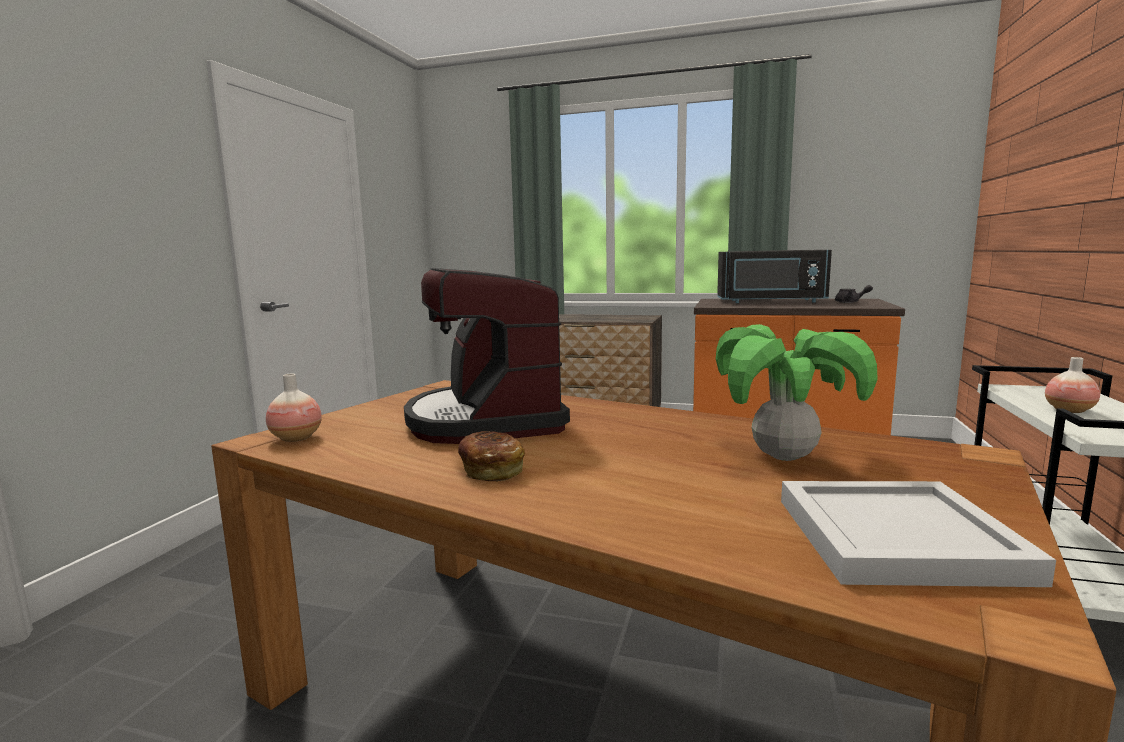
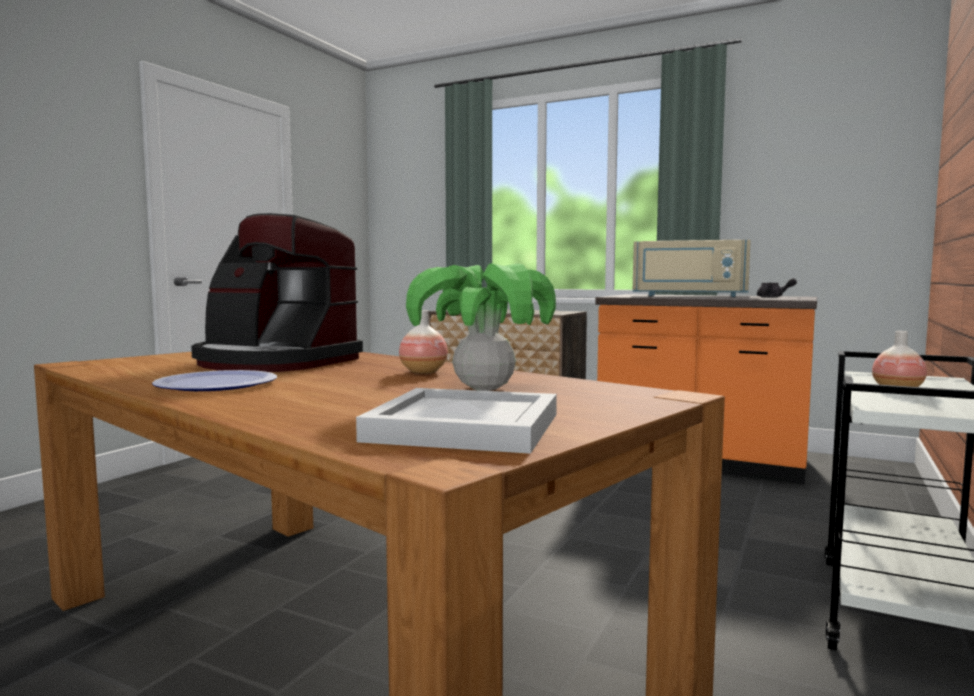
camera: 10 degrees right, 5 degrees down
vase [266,374,322,442] -> vase moved to [399,310,448,374]
coffee machine [404,268,570,444] -> coffee machine turned 60 degrees counterclockwise [191,213,363,372]
bread [458,431,525,481] -> plate [152,370,277,391]
black microwave [717,250,832,303] -> beige microwave [633,240,751,297]

